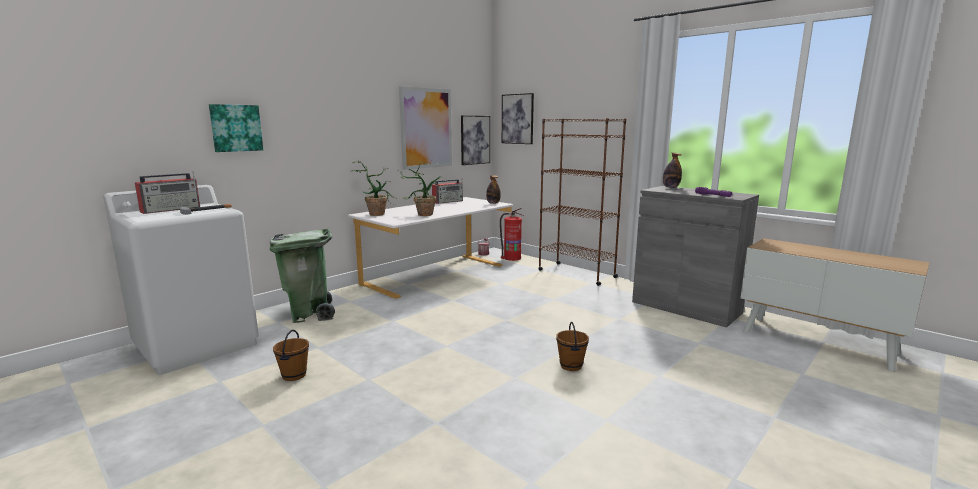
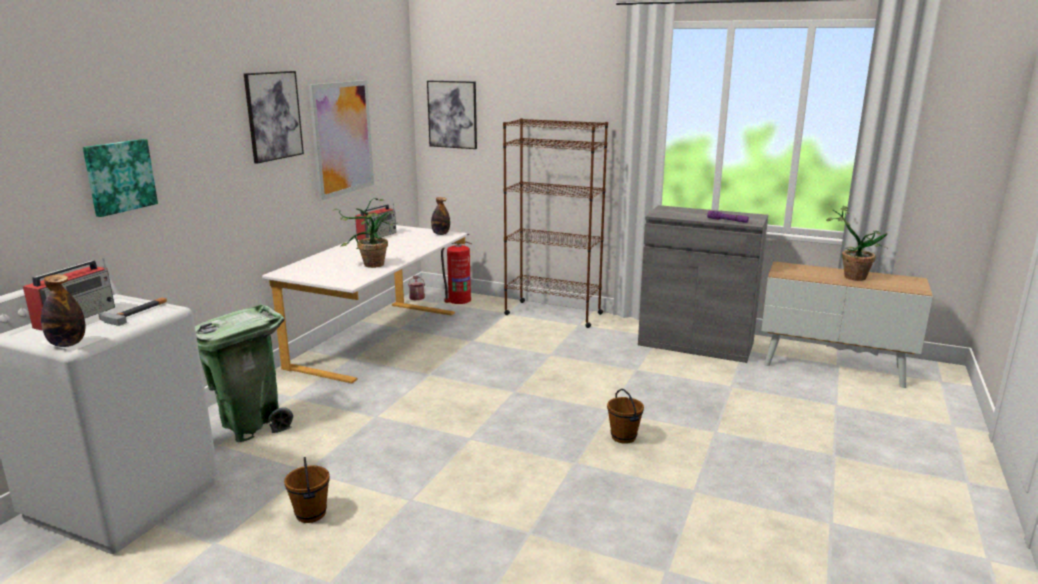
camera: 20 degrees left, 5 degrees up
potted plant [352,161,396,216] -> potted plant moved to [826,206,888,281]
picture [461,115,490,165] -> picture moved to [244,71,304,164]
bottle [663,153,682,188] -> bottle moved to [41,274,85,347]

